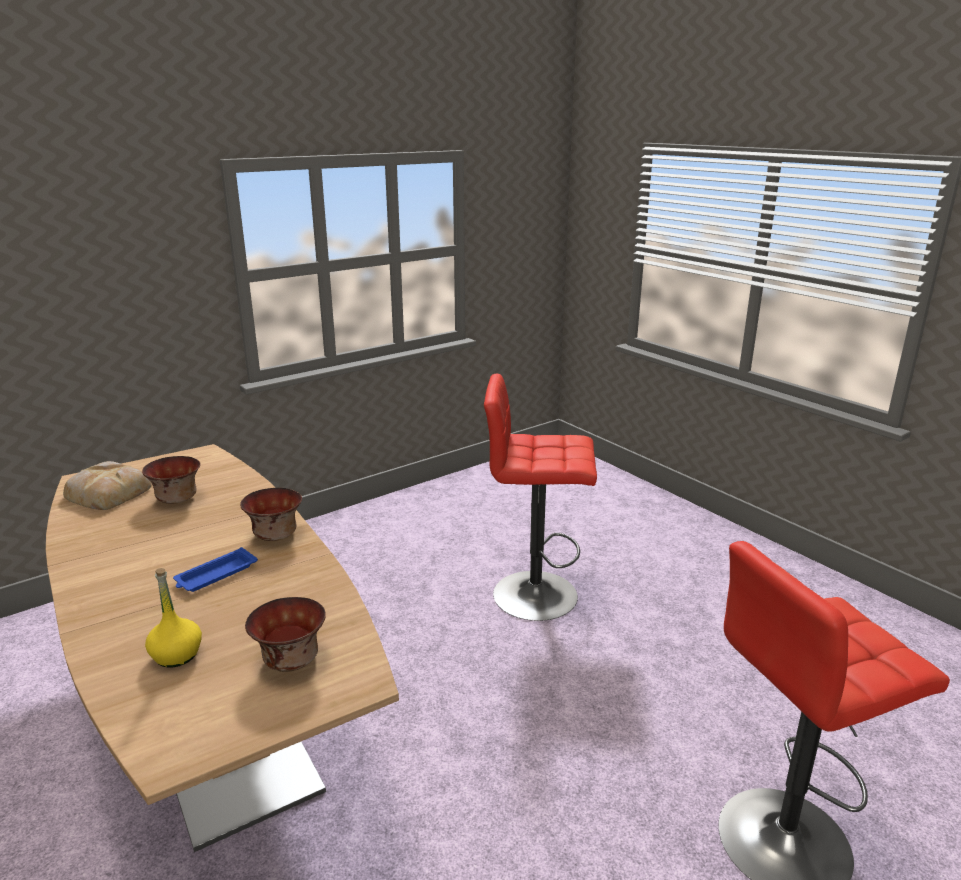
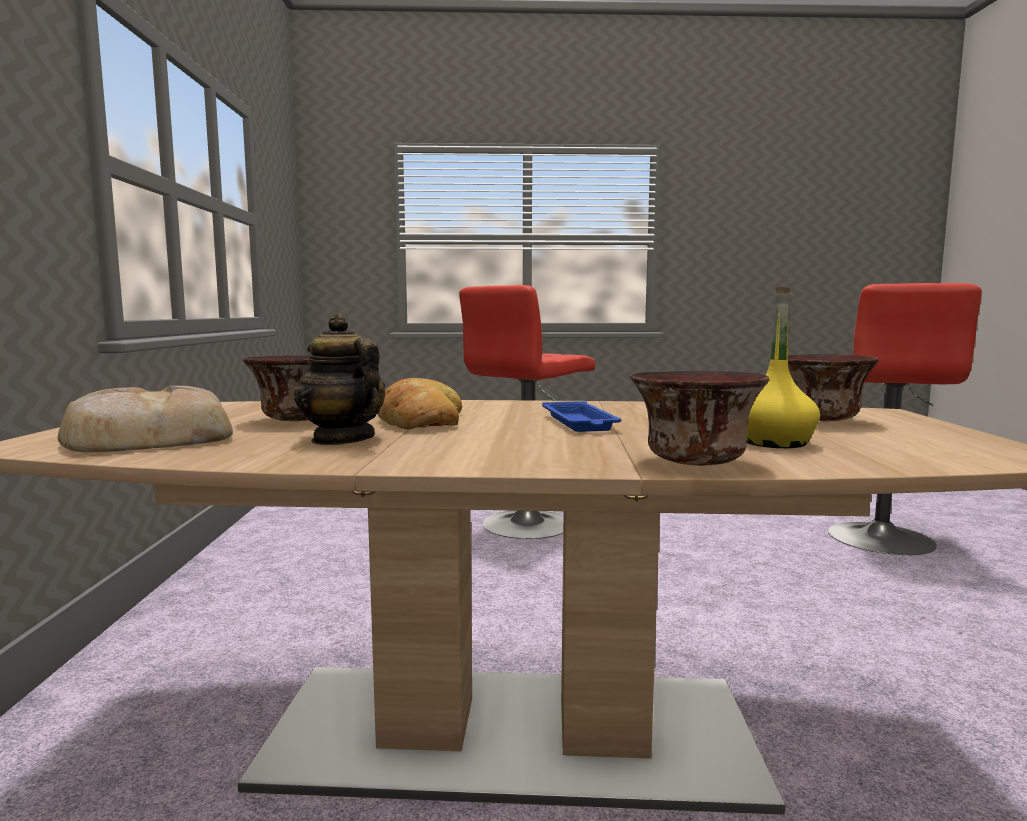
camera: 55 degrees left, 15 degrees down
bowl [240,488,302,541] -> bowl moved to [630,371,769,465]
none -> teapot [294,314,385,445]
none -> bread [377,378,462,429]

